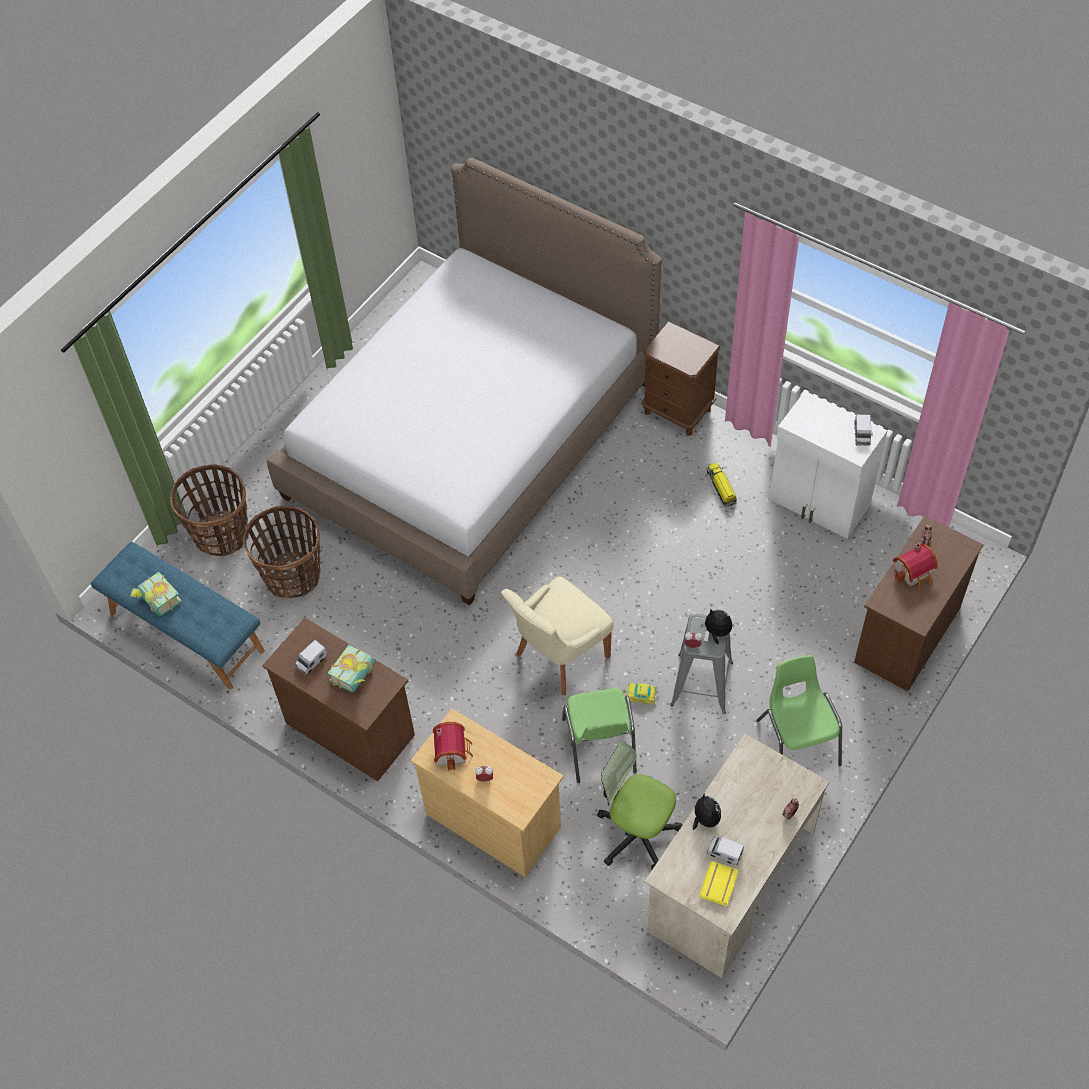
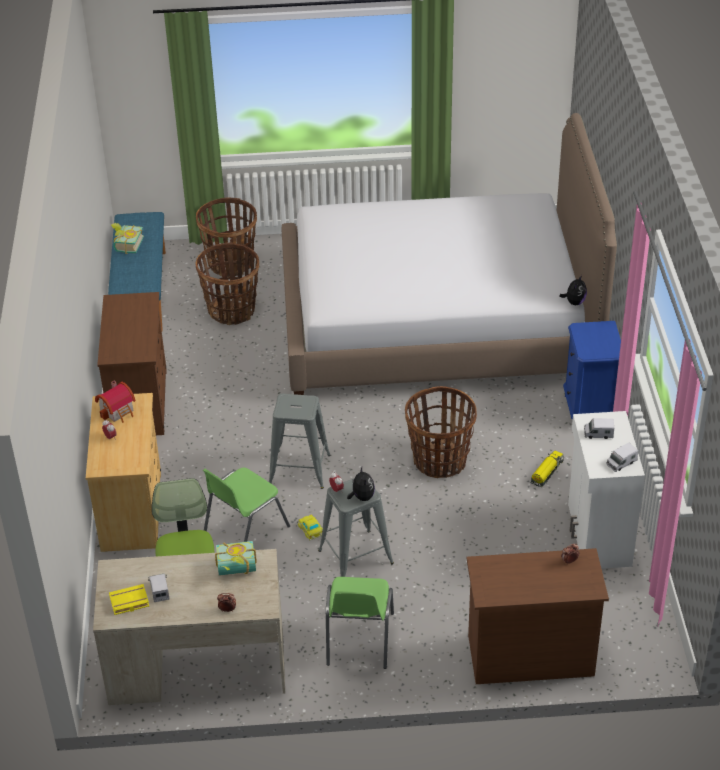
camera: 50 degrees right, 15 degrees down
toy truck [295,640,328,675] -> toy truck moved to [584,418,614,439]
book [328,645,375,693] -> book moved to [215,541,257,576]
beige chair [501,577,614,695] -> grey stool [269,393,331,489]
brown nightstand [642,321,720,436] -> blue nightstand [563,321,621,420]
plush toy [691,793,721,830] -> plush toy moved to [559,275,587,305]
green chair [757,655,842,766] -> green chair turned 150 degrees clockwise [326,577,394,669]
toy house [893,543,938,590] -> none
none -> basket [405,386,477,478]

